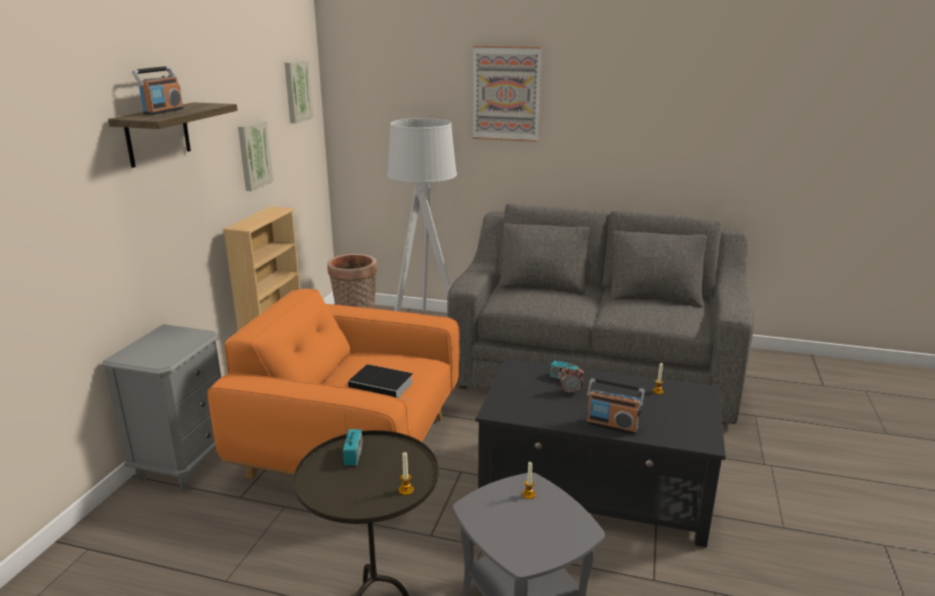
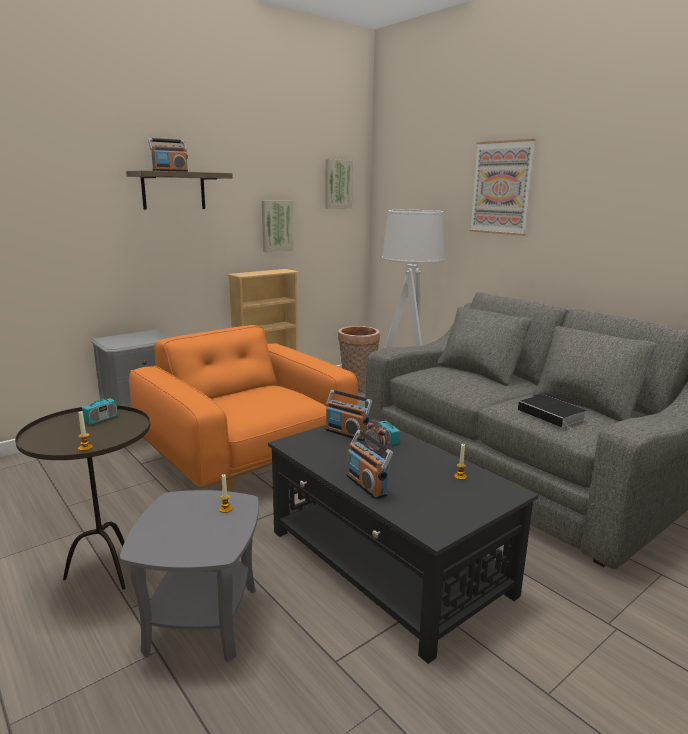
camera: 35 degrees right, 5 degrees down
book [348,364,413,401] -> book moved to [518,394,587,431]
none -> radio [326,390,372,441]

